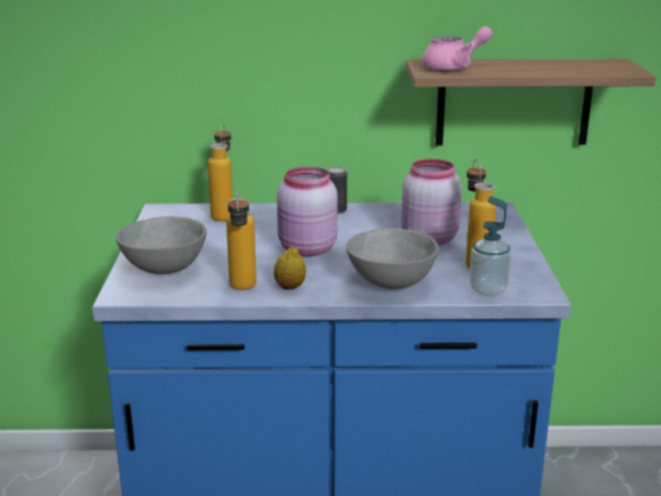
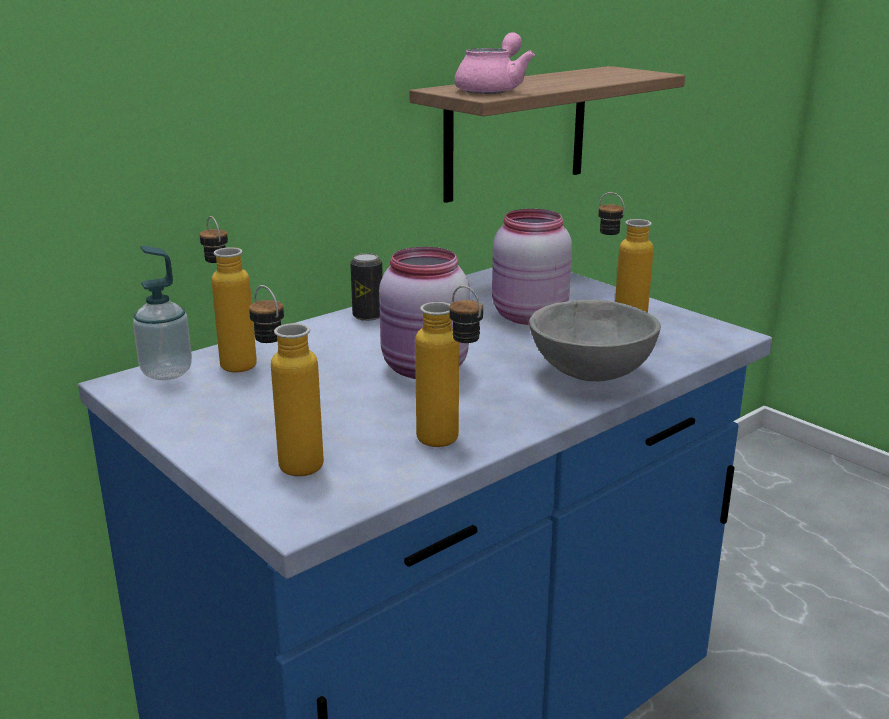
camera: 40 degrees left, 0 degrees up
grey bowl [116,216,207,274] -> bottle [249,285,324,476]
lemon [274,247,306,290] -> none
soap dispenser [469,196,511,296] -> soap dispenser moved to [133,246,192,380]

